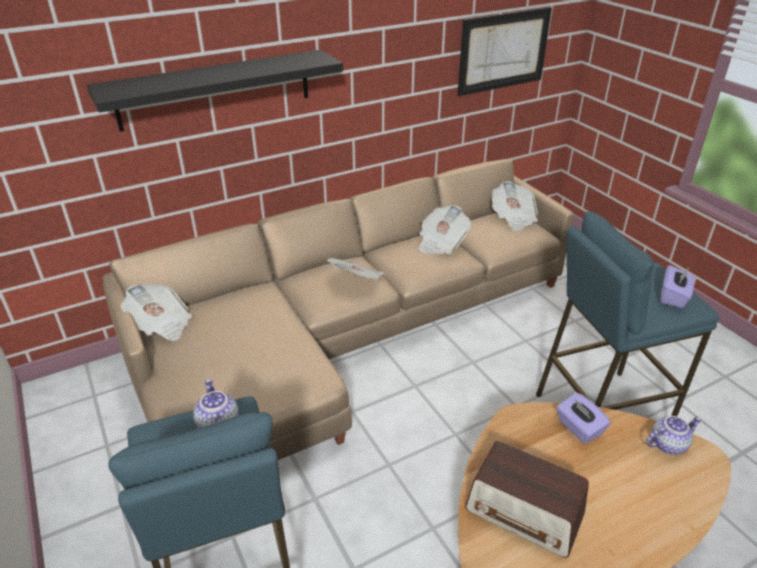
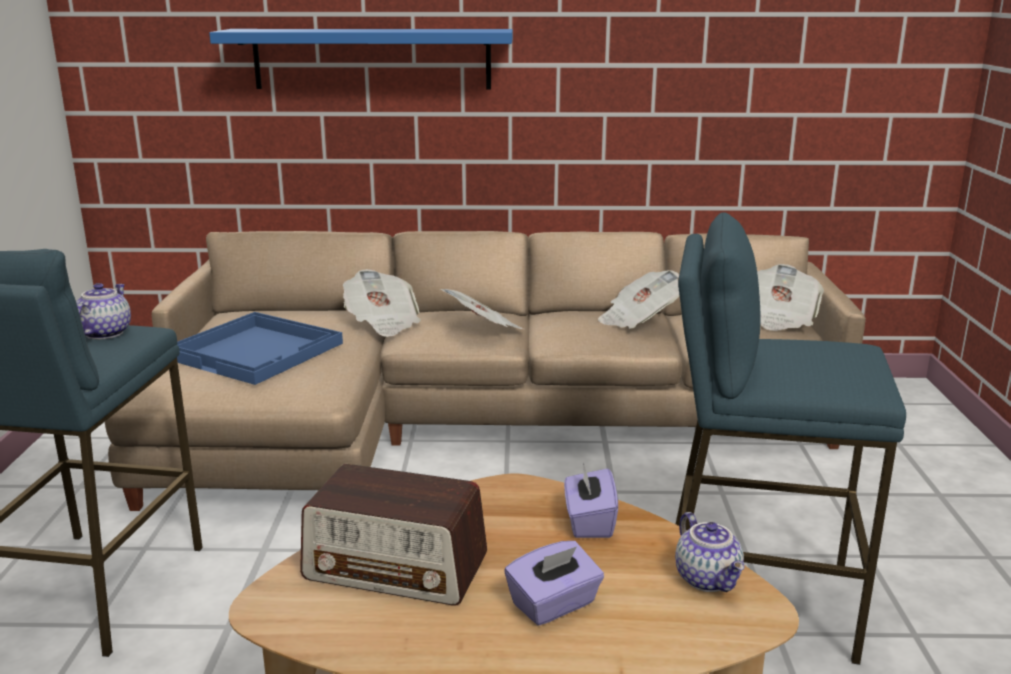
camera: 30 degrees right, 15 degrees down
black shelf [87,50,343,132] -> blue shelf [209,29,513,89]
newspaper [121,284,192,341] -> newspaper moved to [343,269,421,337]
picture [457,7,552,96] -> none
radio [465,441,589,558] -> radio turned 45 degrees counterclockwise [300,464,487,606]
teapot [646,416,702,455] -> teapot turned 60 degrees clockwise [675,512,745,592]
purple tissue box [660,265,695,308] -> purple tissue box moved to [504,541,604,626]
none -> blue tray [177,312,343,385]

